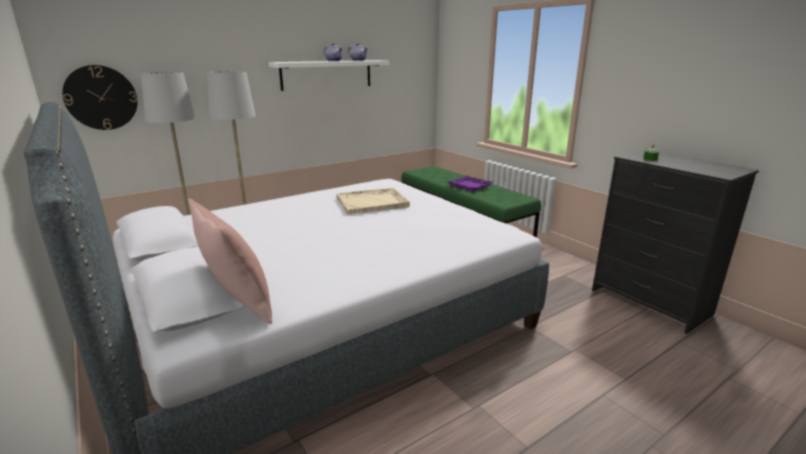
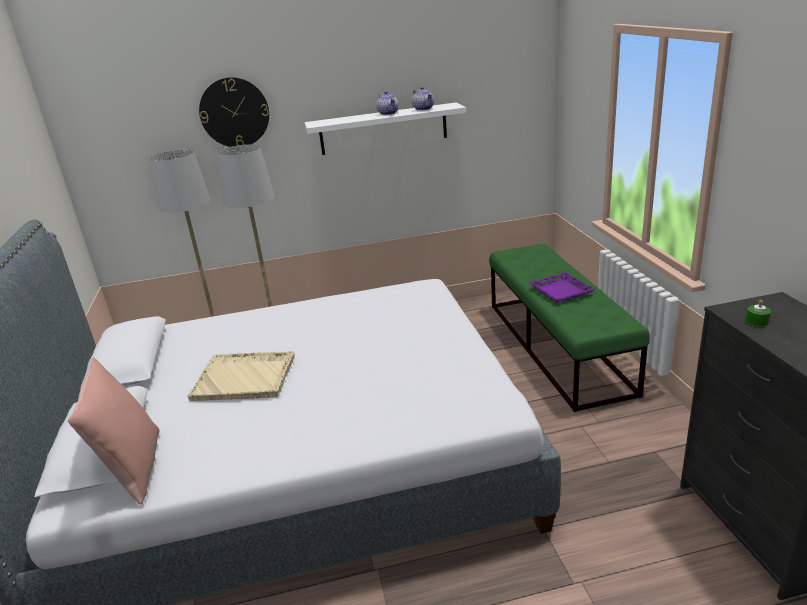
camera: 25 degrees right, 5 degrees up
wall clock [62,65,138,130] -> wall clock moved to [199,77,269,147]
beige tray [337,188,410,214] -> beige tray moved to [188,351,295,401]

